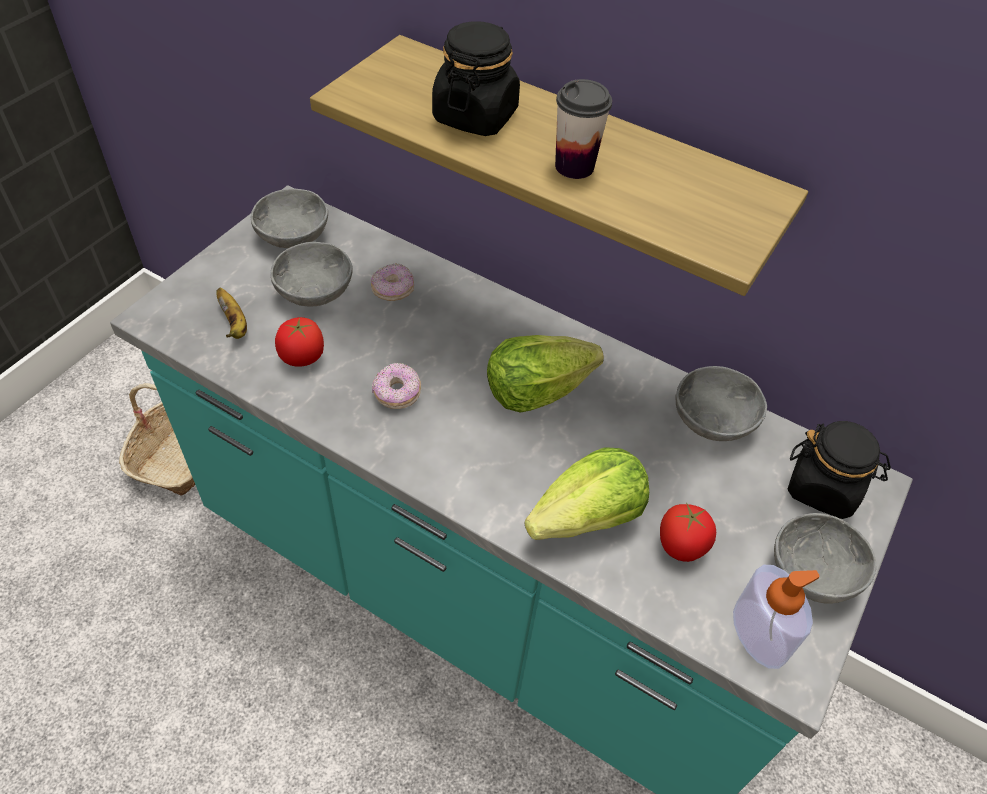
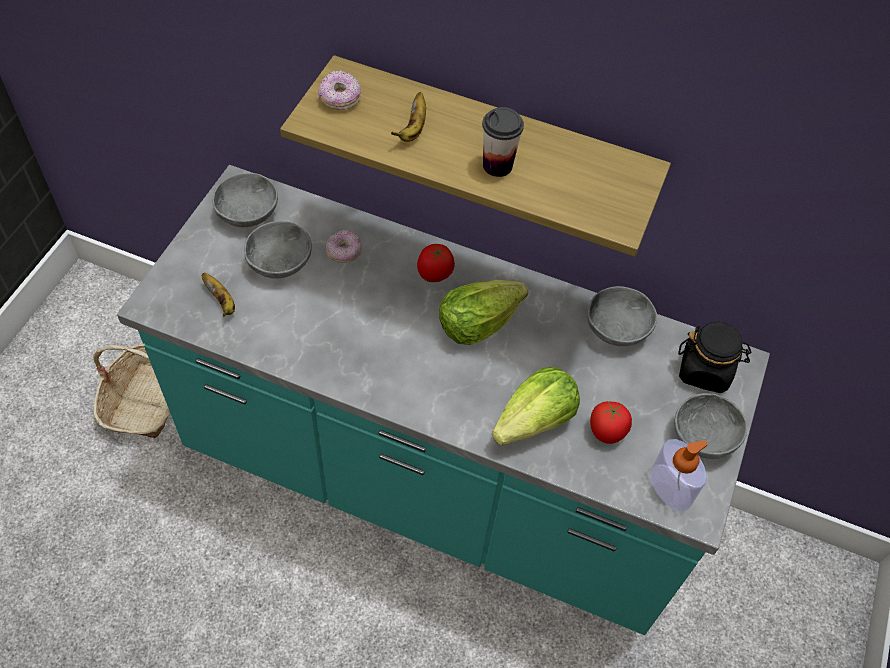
camera: 10 degrees left, 5 degrees up
tomato [275,317,324,367] -> tomato moved to [417,244,455,282]
donut [372,363,421,409] -> donut moved to [318,71,361,110]
black jar [432,21,520,136] -> banana [391,92,426,142]

